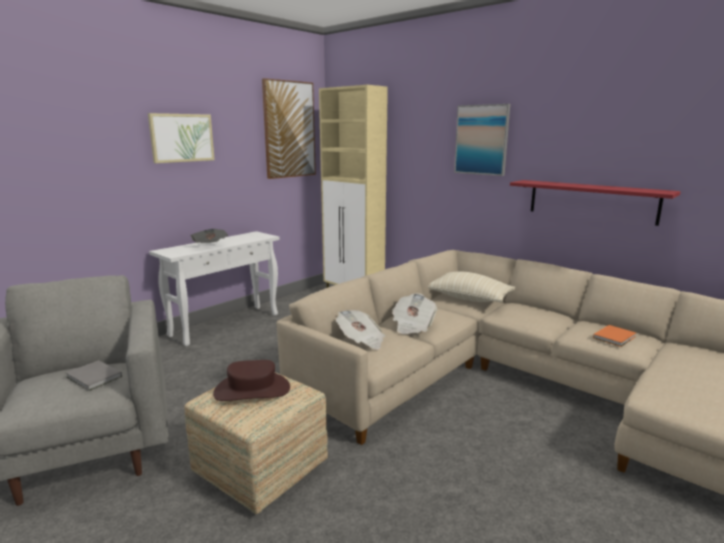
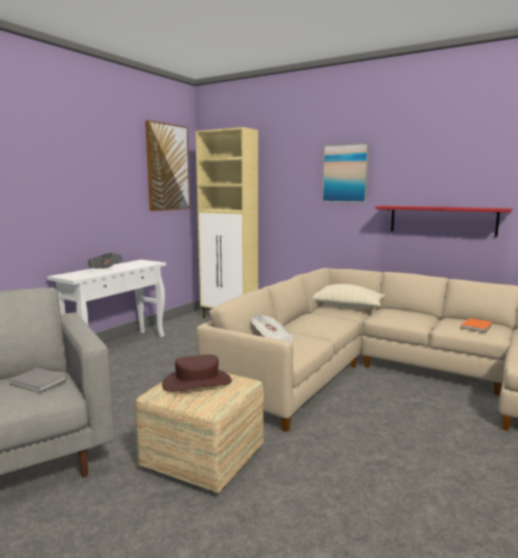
camera: 10 degrees left, 5 degrees down
picture [148,113,215,163] -> none
newspaper [392,293,437,334] -> none

